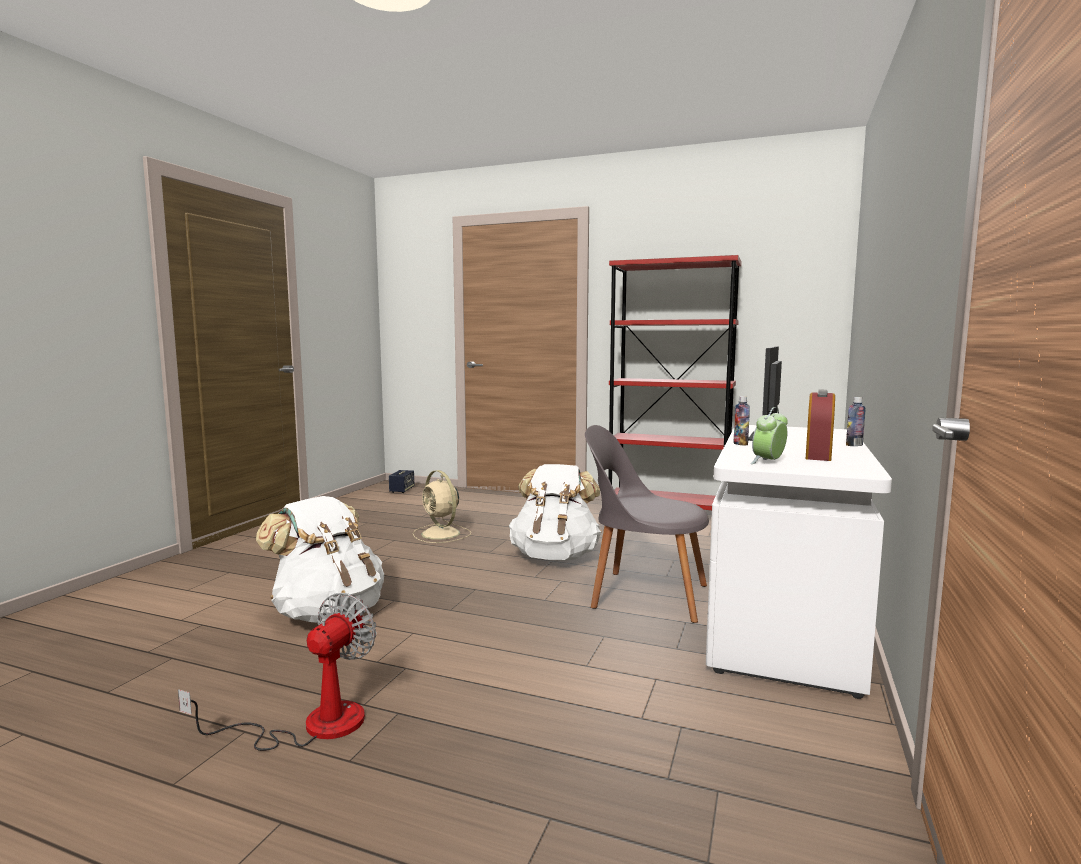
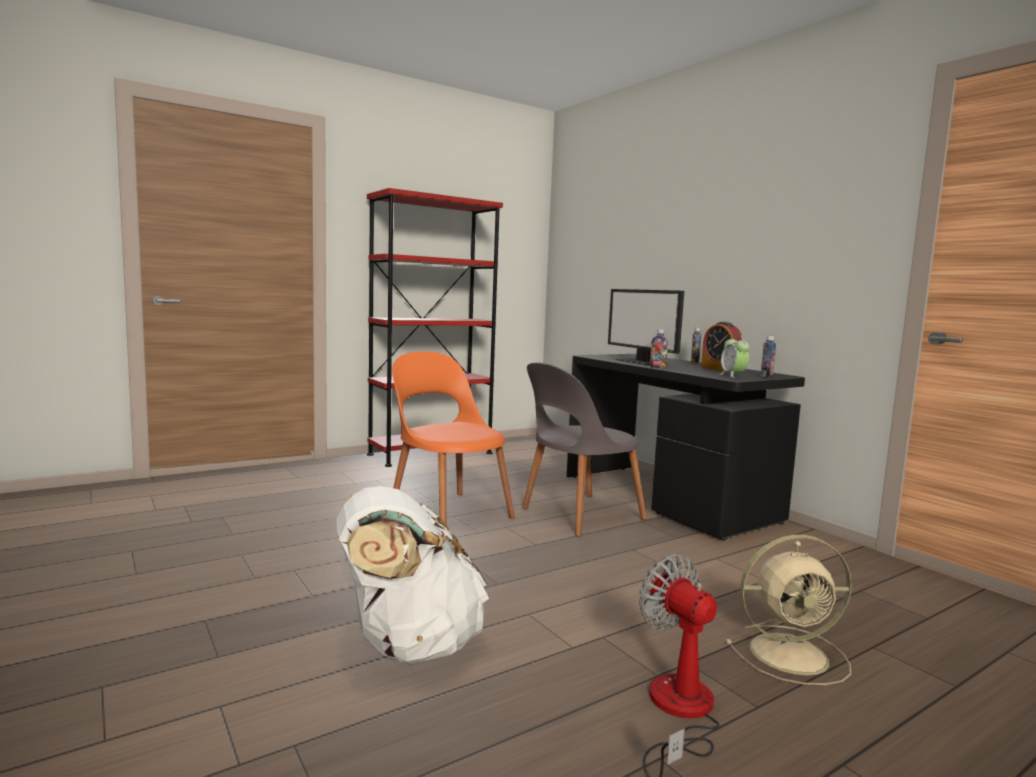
camera: 55 degrees left, 0 degrees up
speaker [389,470,414,493] -> none
beige fan [412,470,471,543] -> beige fan moved to [725,535,852,685]
white backpack [509,464,602,561] -> orange chair [392,352,515,523]
white desk [706,425,892,699] -> black desk [566,354,805,541]
none -> bottle [761,336,776,378]

